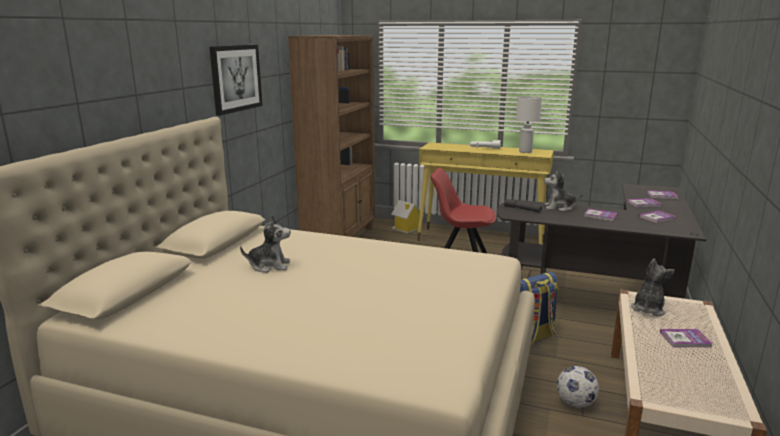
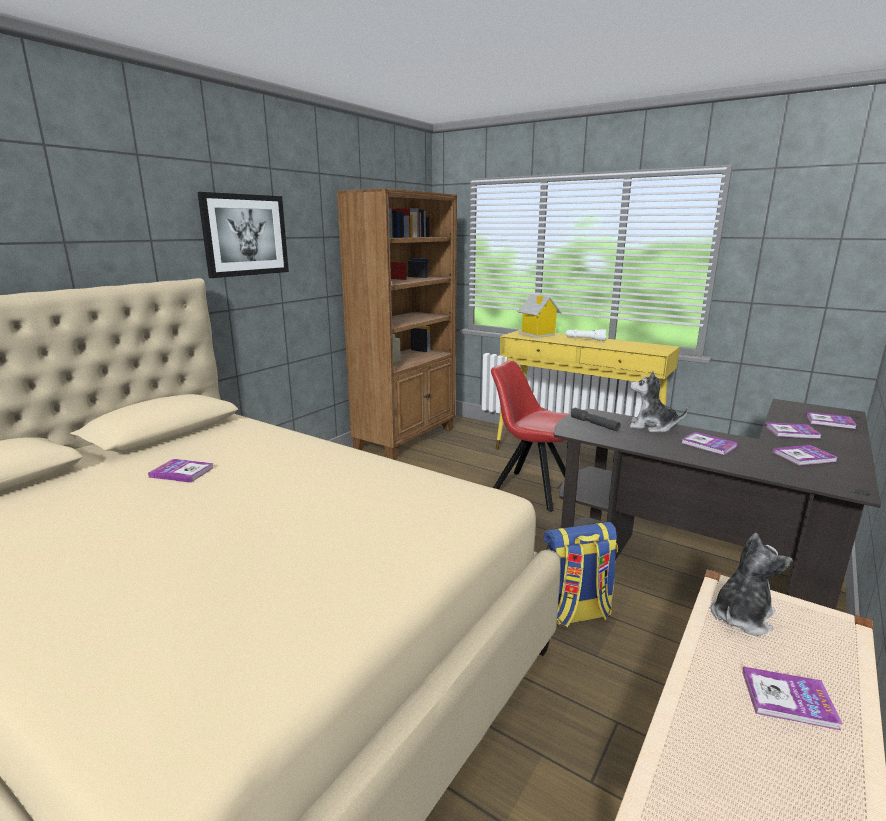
camera: 15 degrees right, 0 degrees up
plush toy [240,215,291,273] -> book [148,459,213,483]
toy house [391,200,420,234] -> toy house moved to [517,294,562,338]
white table lamp [516,96,542,153] -> none
football [557,366,599,408] -> none

